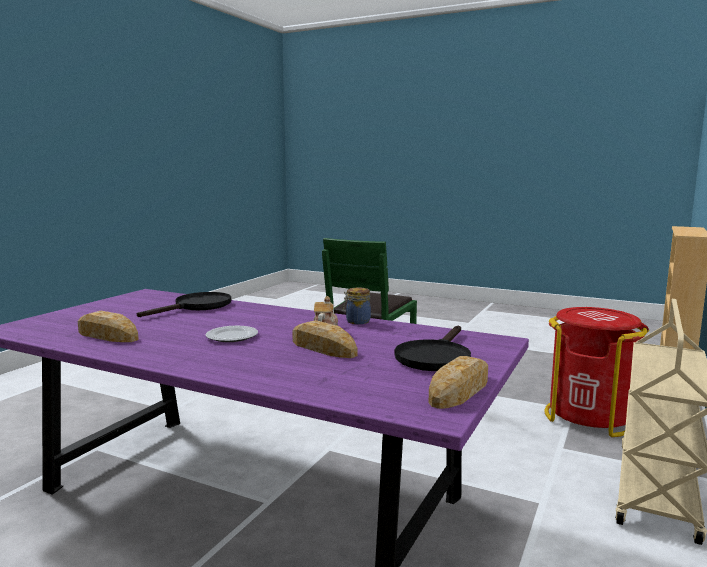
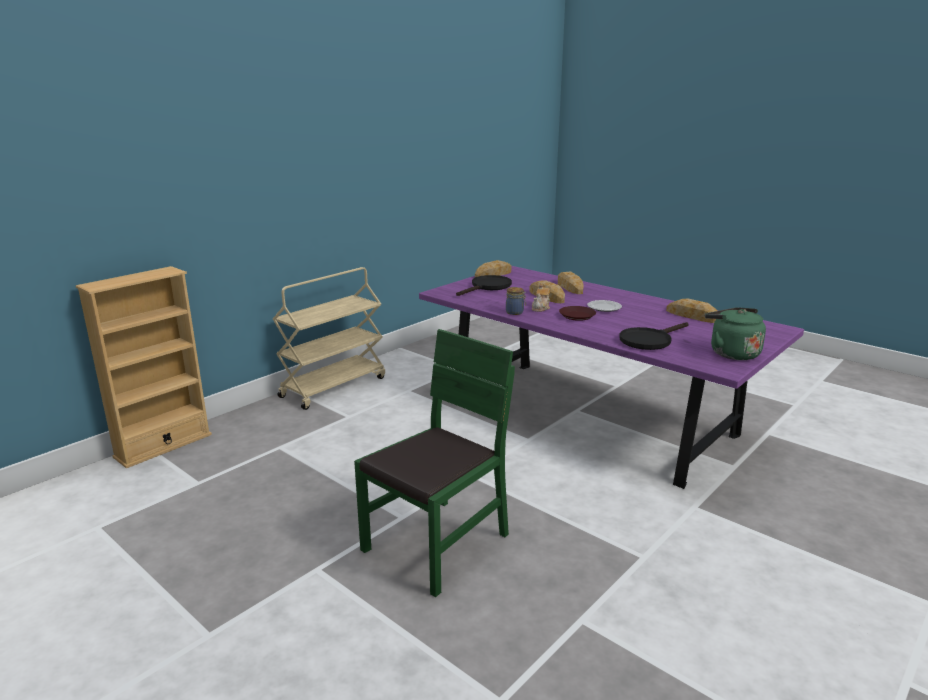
camera: 165 degrees left, 10 degrees up
red trash can [544,307,649,437] -> none
none -> bread [558,272,584,294]
none -> brown plate [559,306,596,321]
none -> green kettle [705,307,766,360]

